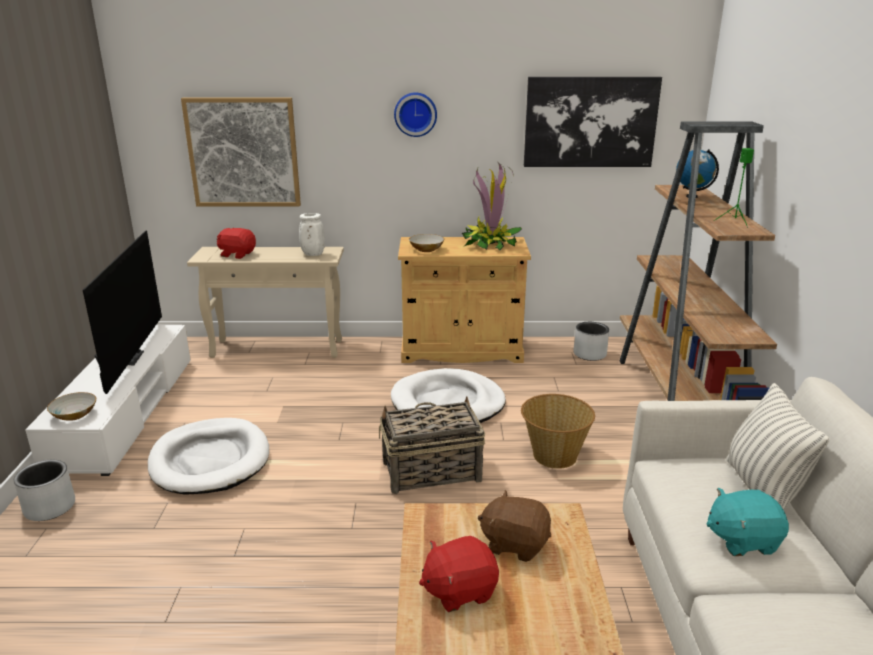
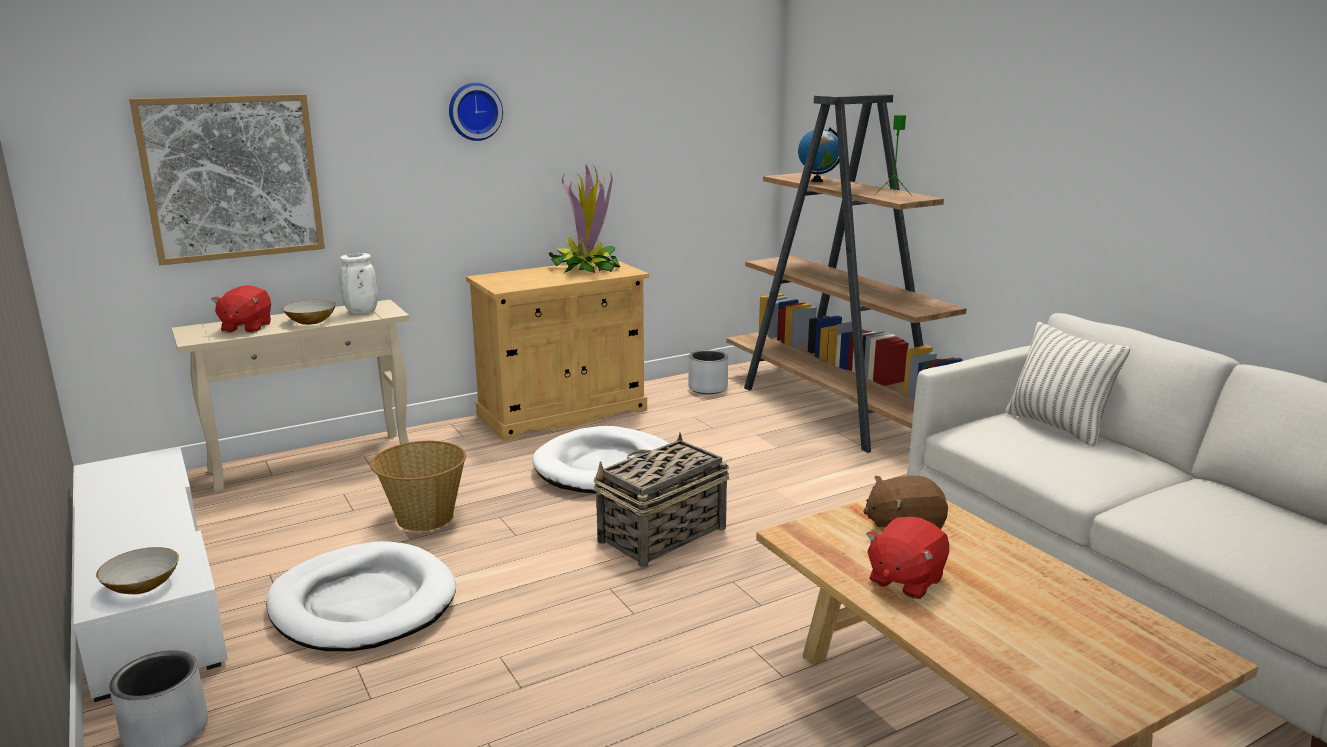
camera: 30 degrees left, 5 degrees down
television [83,230,162,394] -> none
red plush toy [217,227,256,259] -> red plush toy turned 75 degrees counterclockwise [211,285,271,333]
bowl [409,234,444,252] -> bowl moved to [282,300,336,325]
basket [521,394,595,469] -> basket moved to [371,441,466,531]
picture [524,77,662,167] -> none
turquoise plush toy [707,488,789,556] -> none

